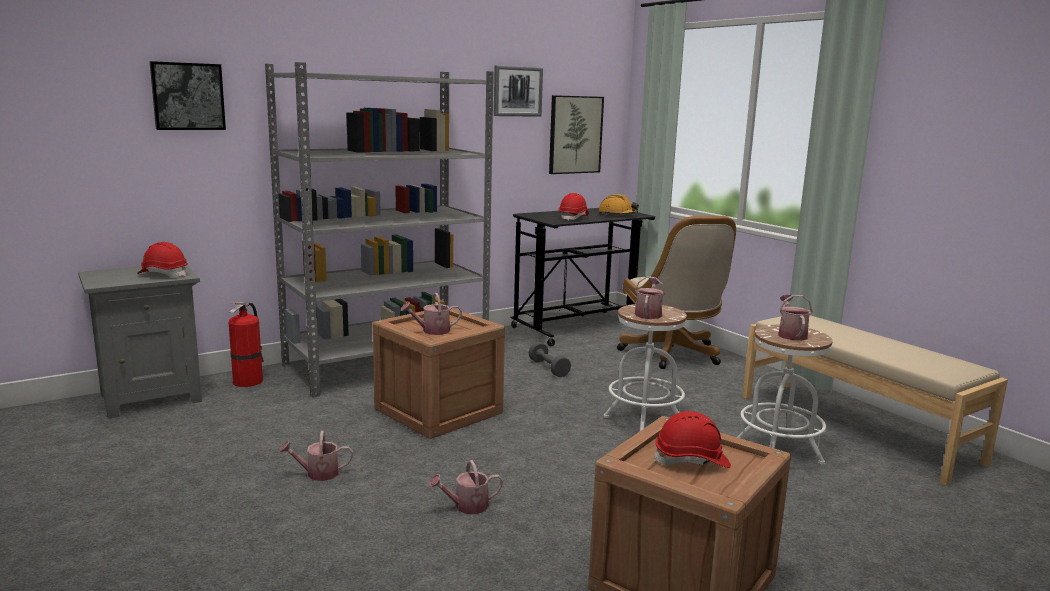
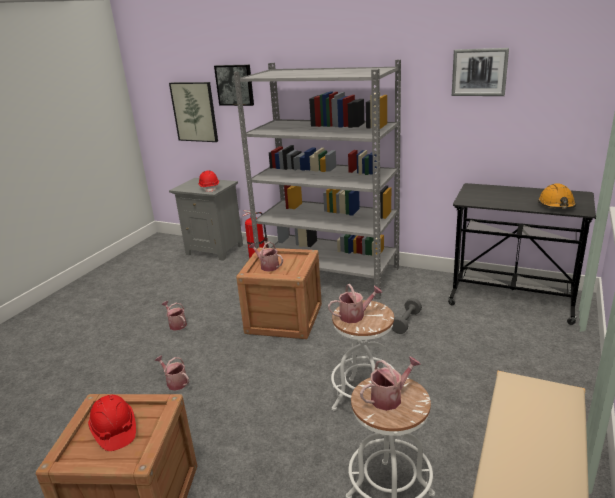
camera: 60 degrees right, 10 degrees up
picture [549,95,604,174] -> picture moved to [169,82,218,142]
red hard hat [559,193,589,221] -> none
office chair [617,216,736,369] -> none

